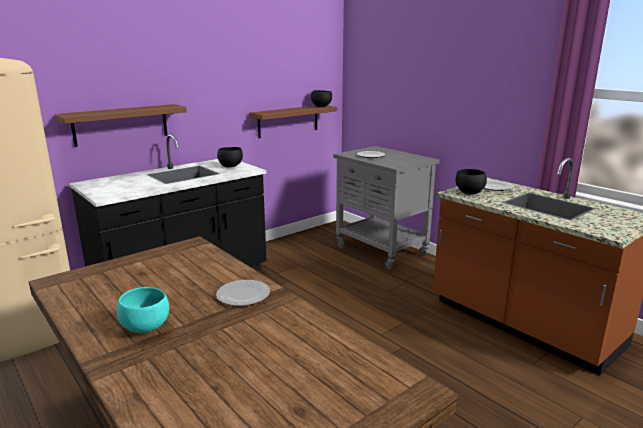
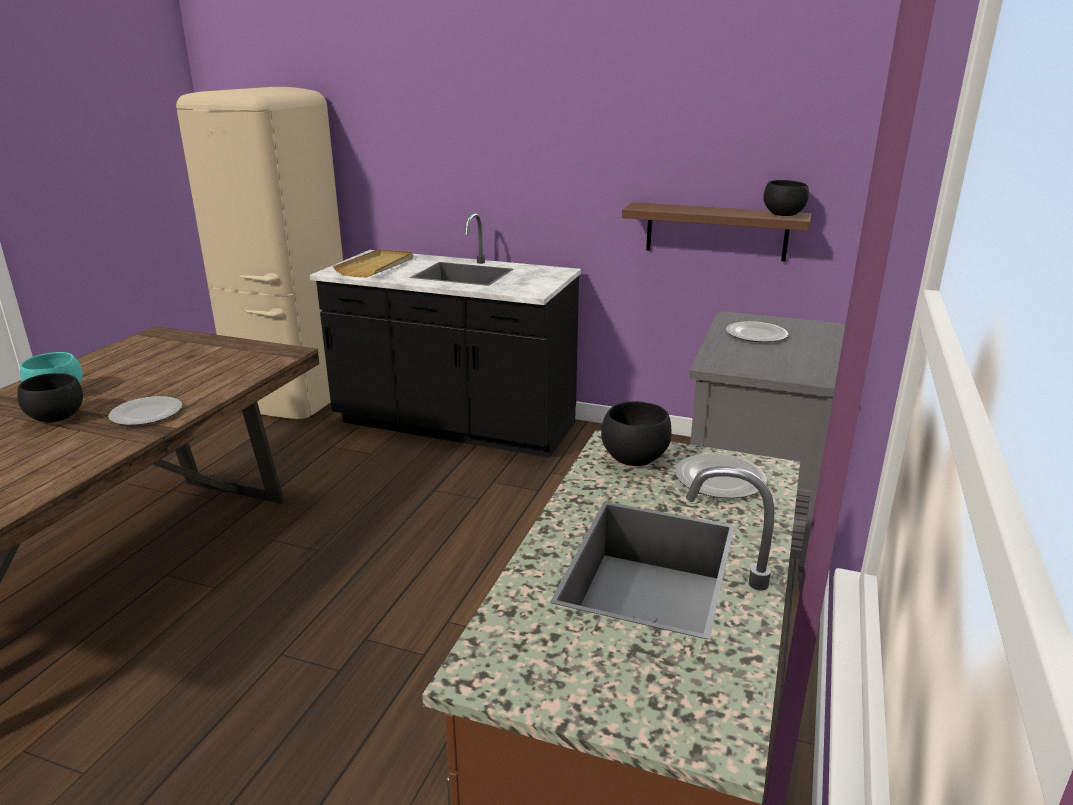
camera: 60 degrees right, 5 degrees up
brown shelf [55,104,187,147] -> none
black bowl [217,147,243,168] -> black bowl moved to [17,373,83,422]
none -> beige tray [333,249,413,277]

